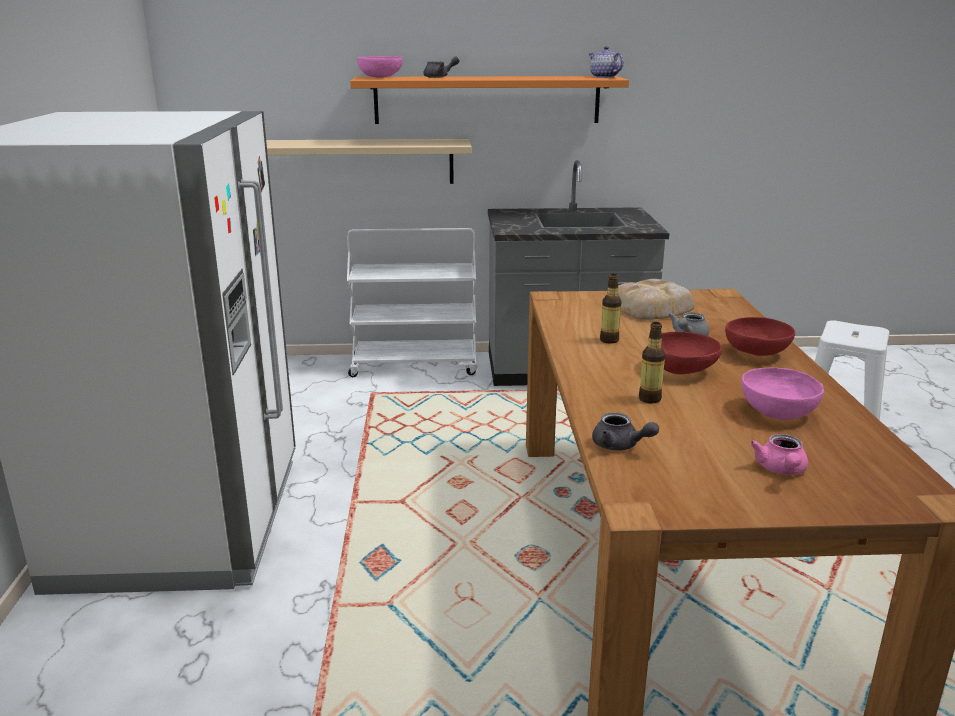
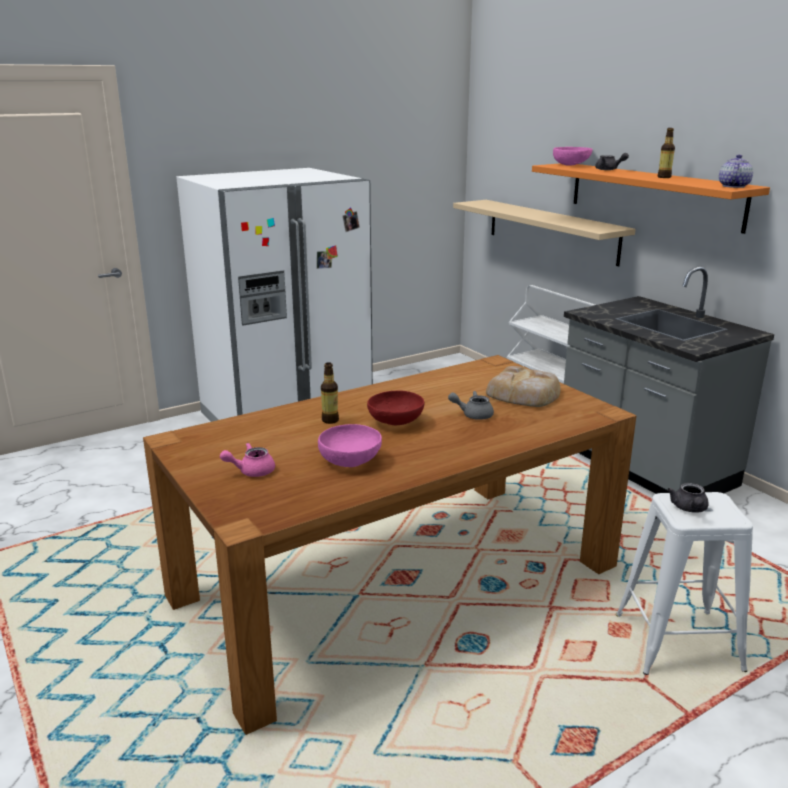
camera: 60 degrees right, 0 degrees up
grey teapot [592,412,659,451] -> grey teapot moved to [667,483,709,513]
bottle [600,274,622,344] -> bottle moved to [658,128,675,178]
red bowl [725,317,795,356] -> none

